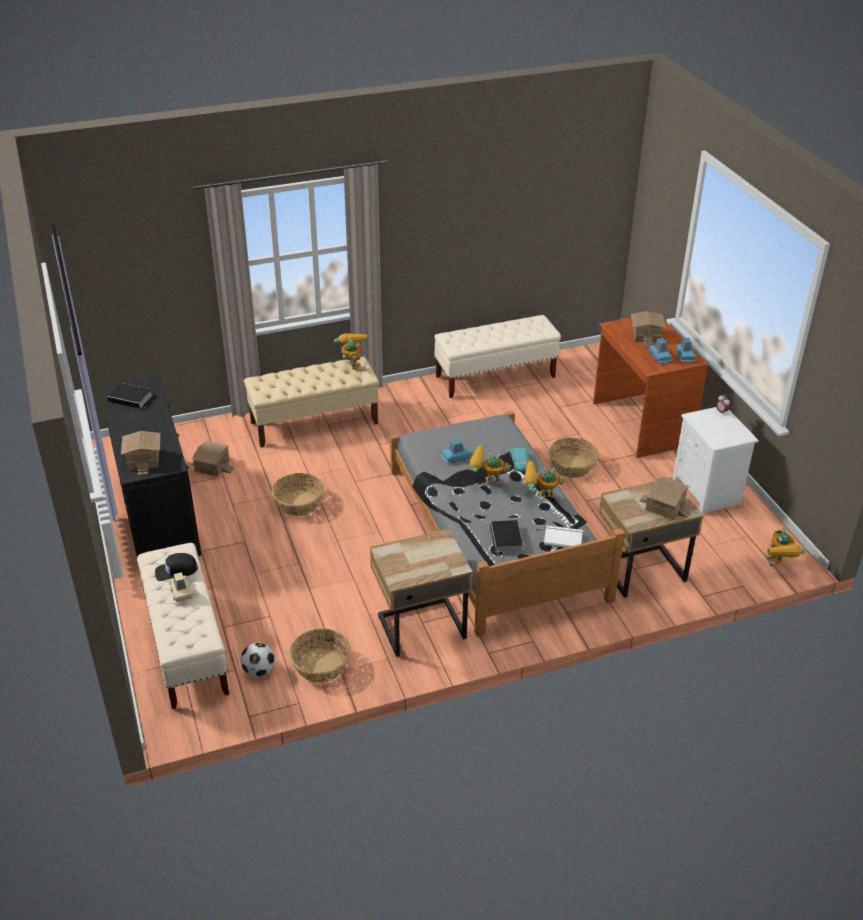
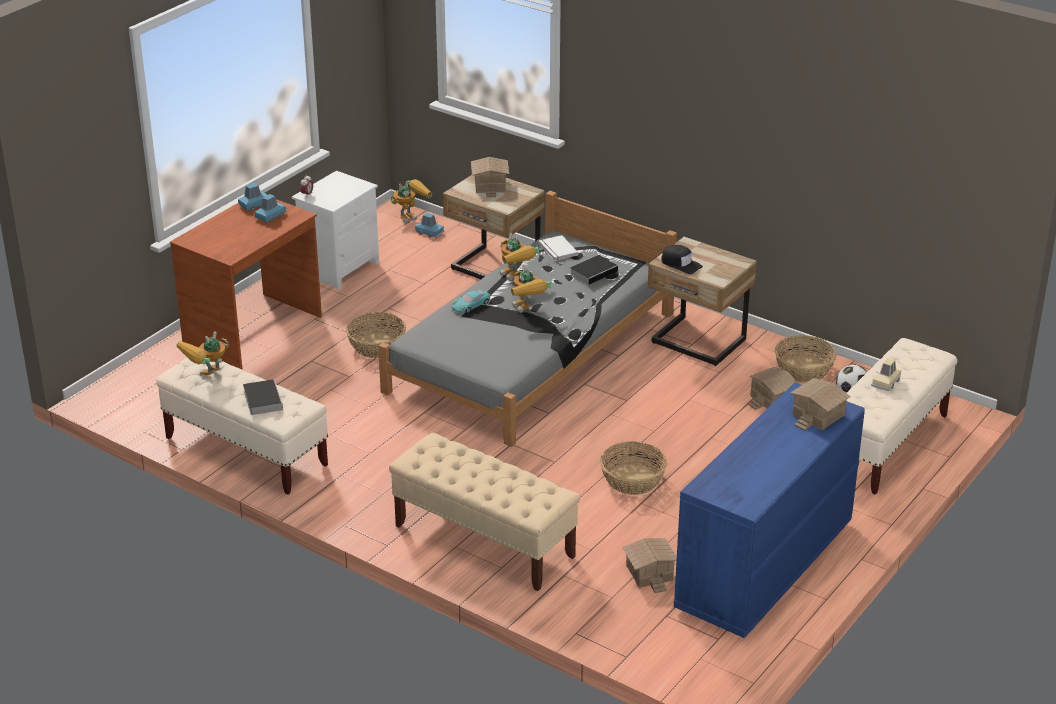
camera: 125 degrees left, 5 degrees down
black dresser [100,375,201,557] -> blue dresser [674,383,865,638]
book [107,383,152,409] -> book moved to [243,379,283,415]
black cap [155,553,198,581] -> black cap moved to [661,245,703,274]
toy robot [334,334,367,372] -> toy robot moved to [177,331,229,376]
blue toy car [441,439,470,464] -> blue toy car moved to [415,213,444,238]
toy house [631,311,666,347] -> toy house moved to [748,367,799,410]

